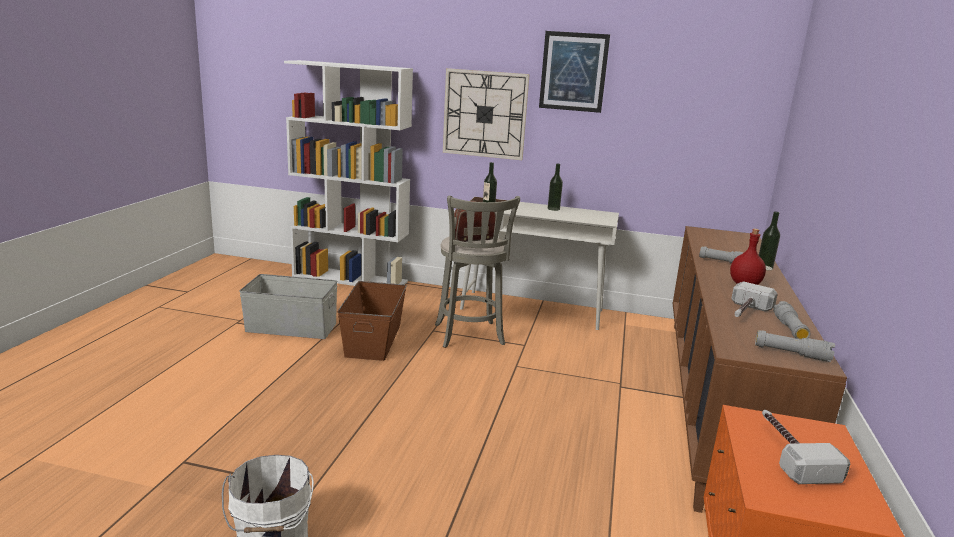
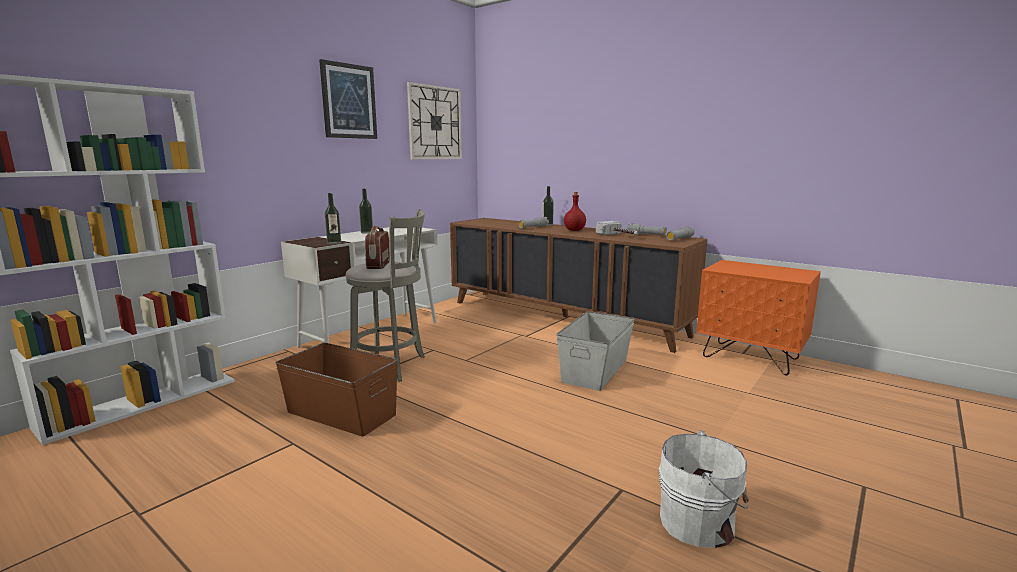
camera: 65 degrees left, 5 degrees down
grey storage box [240,274,338,339] -> grey storage box moved to [556,311,635,391]
wall clock [443,68,530,160] -> wall clock moved to [407,82,462,159]
hammer [762,410,850,484] -> none

